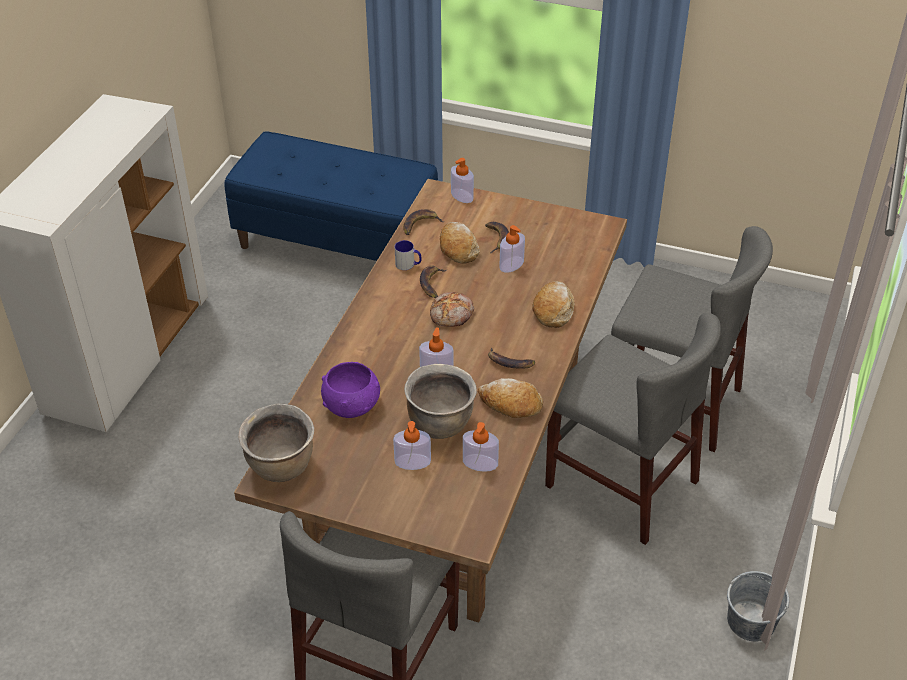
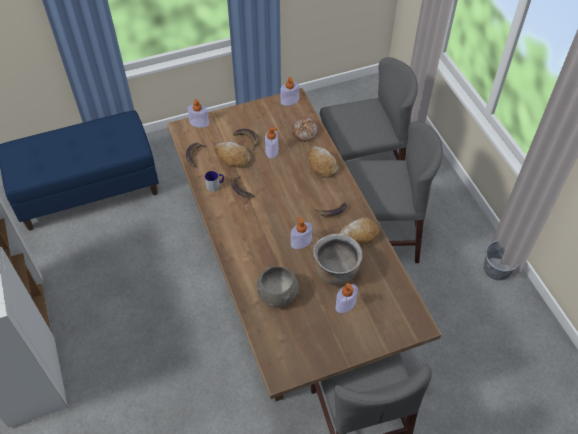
camera: 40 degrees left, 10 degrees up
brown cooking pot [239,403,314,482] -> none
purple bowl [321,362,380,418] -> grey bowl [257,266,299,307]
bread [430,292,474,326] -> bread moved to [293,117,318,142]
soap dispenser [463,422,499,472] -> soap dispenser moved to [280,77,299,106]

